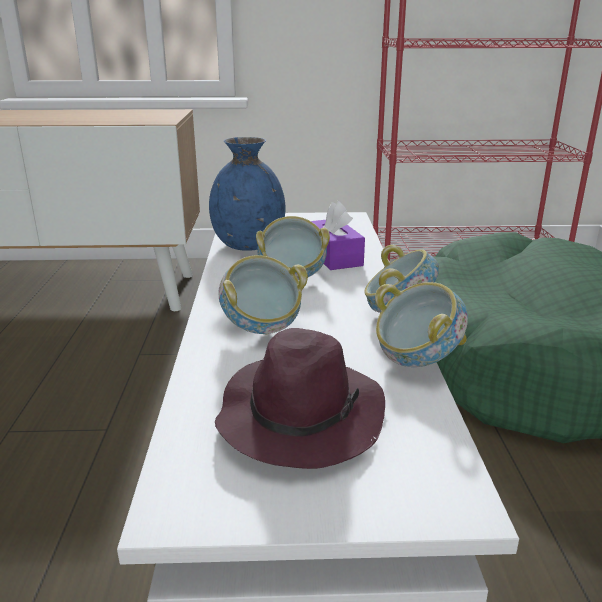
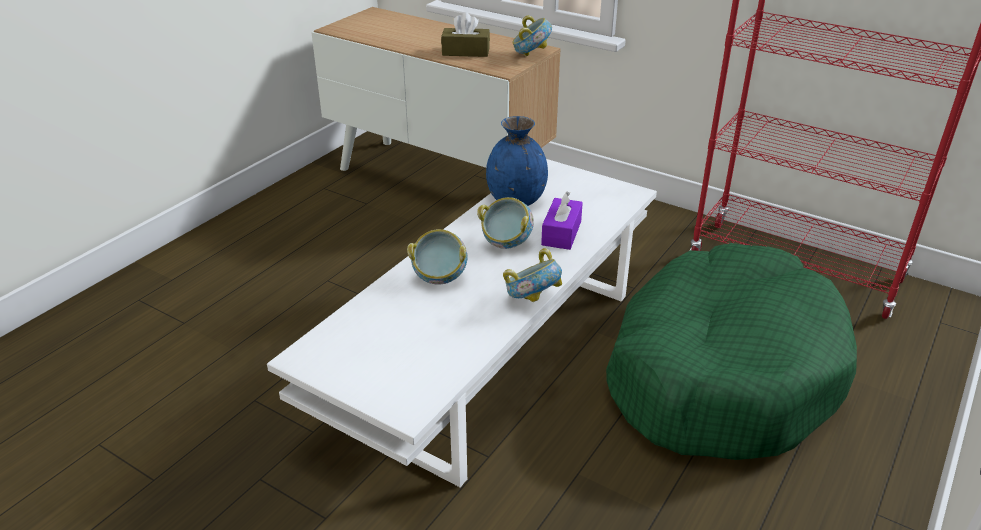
camera: 35 degrees right, 10 degrees up
purple hat [215,328,385,469] -> none
bowl [375,282,468,367] -> bowl moved to [512,16,552,56]
none -> brown tissue box [441,12,490,57]

